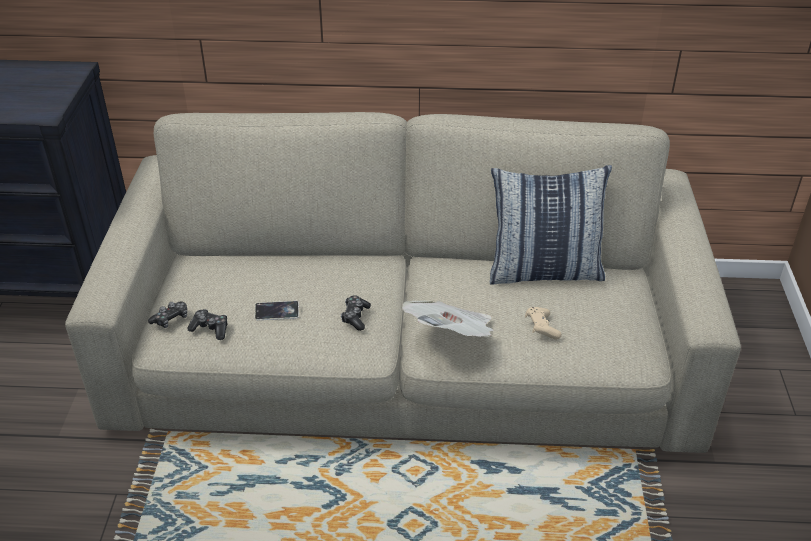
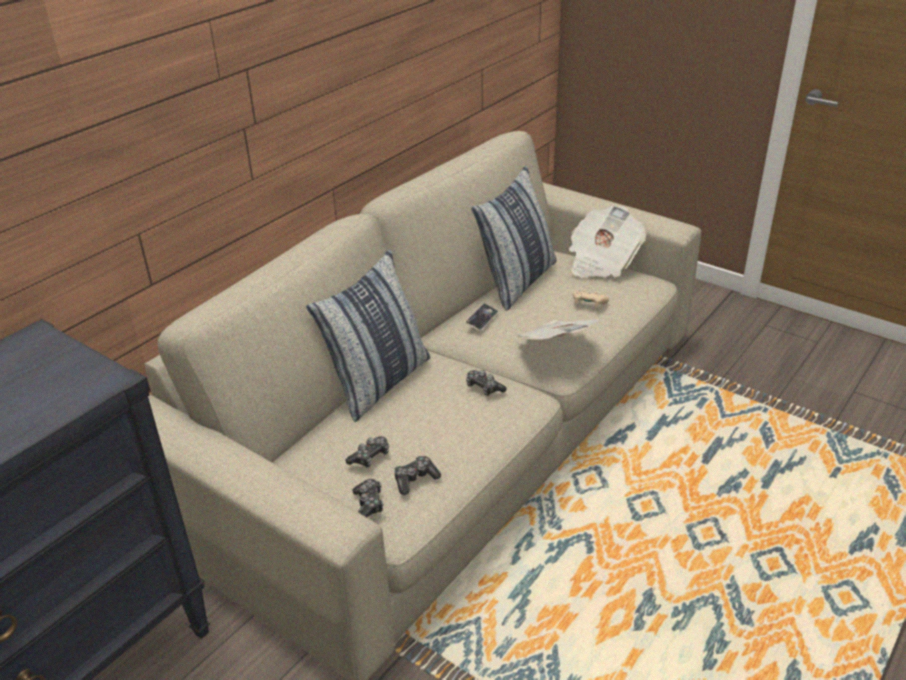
camera: 55 degrees left, 5 degrees down
phone [255,301,299,320] -> phone moved to [465,304,498,331]
none -> pillow [306,249,430,422]
none -> game controller [346,436,389,467]
none -> newspaper [569,205,646,277]

